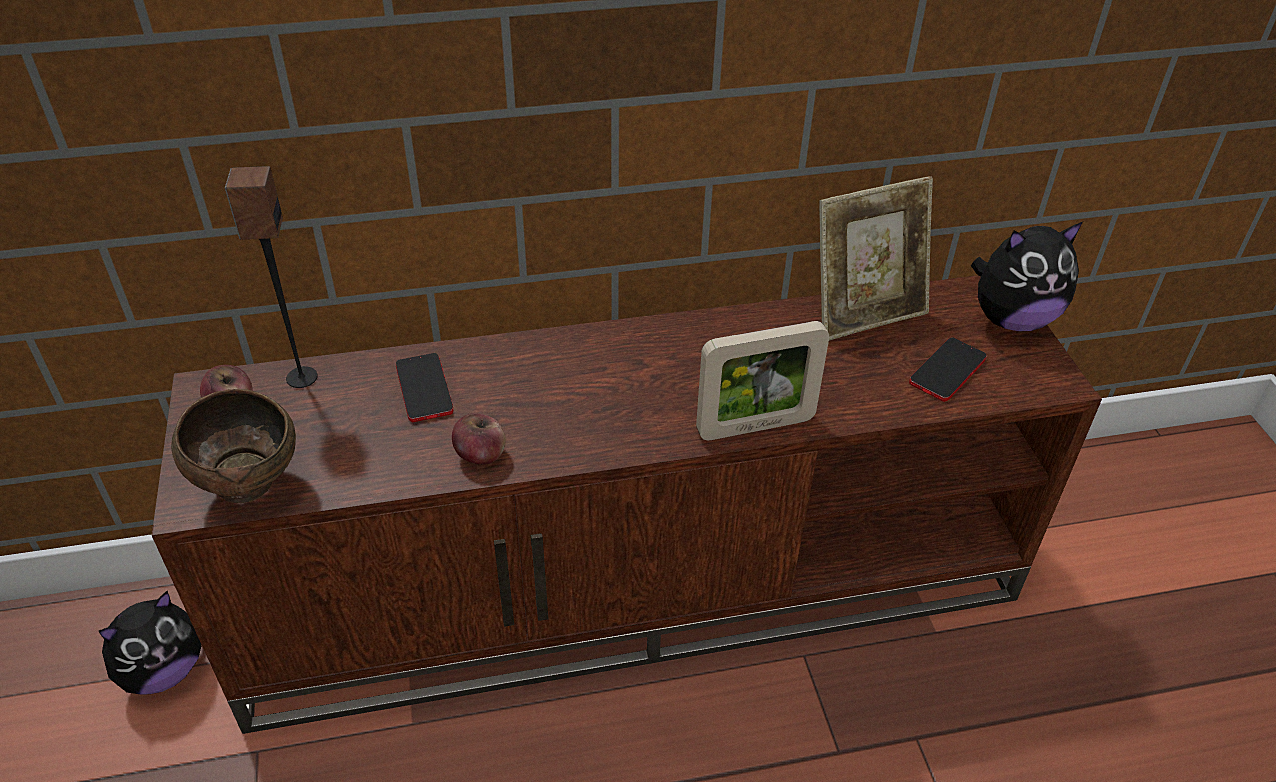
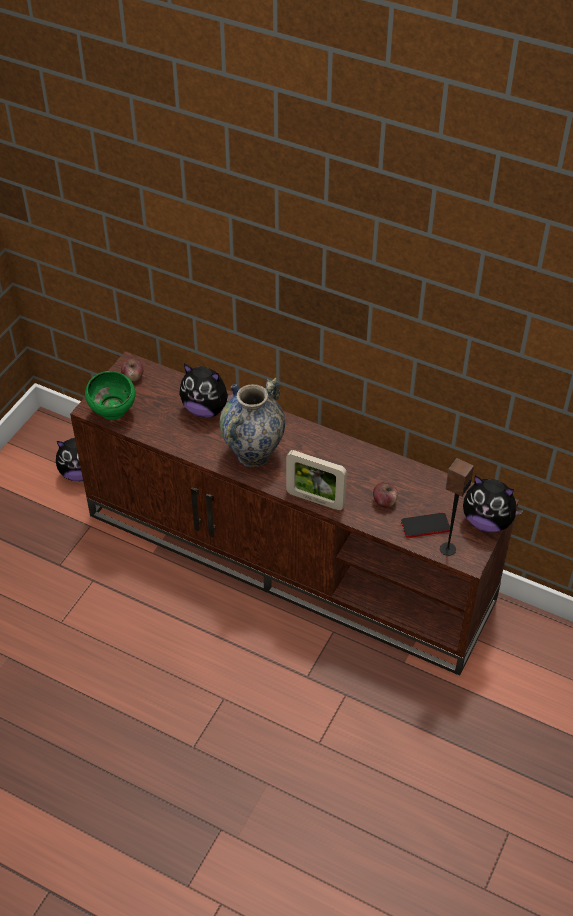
camera: 40 degrees right, 5 degrees up
brown bowl [171,389,296,503] -> green bowl [85,371,135,420]
speaker [225,166,318,388] -> speaker moved to [440,458,474,556]
phone [396,353,453,422] -> plush toy [179,364,234,418]
apple [452,414,506,465] -> apple moved to [373,482,398,508]
picture frame [819,176,933,341] -> none
none -> vase [220,378,285,467]

